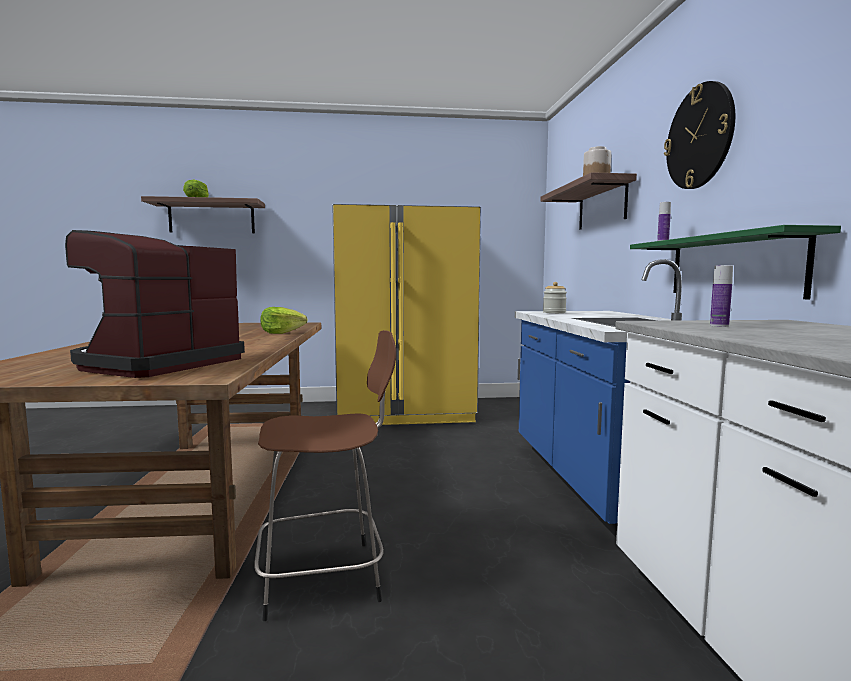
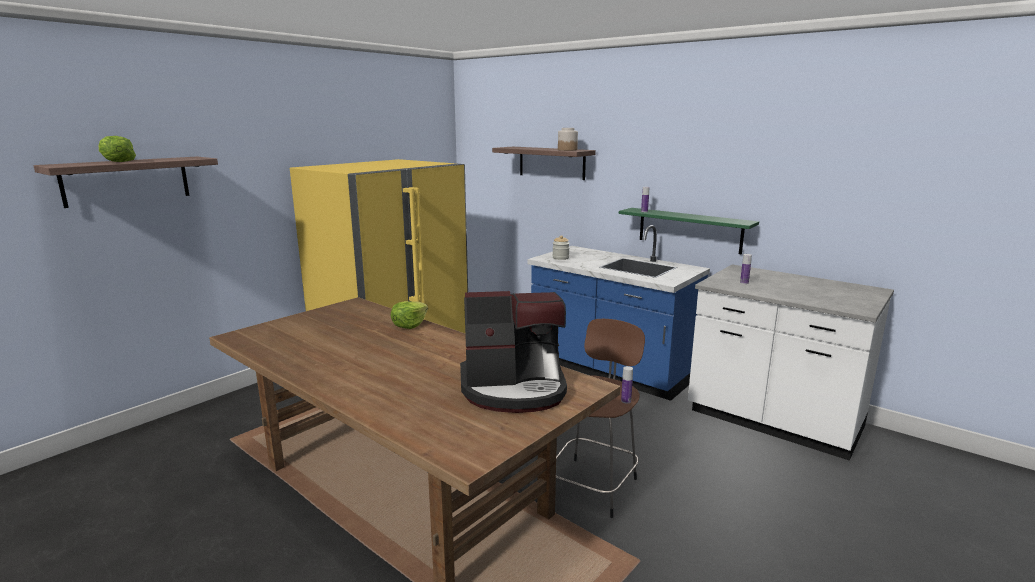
camera: 45 degrees left, 10 degrees up
coffee machine [65,230,245,378] -> coffee machine turned 75 degrees counterclockwise [460,291,567,413]
wall clock [664,81,735,189] -> none
none -> bottle [621,366,633,404]

